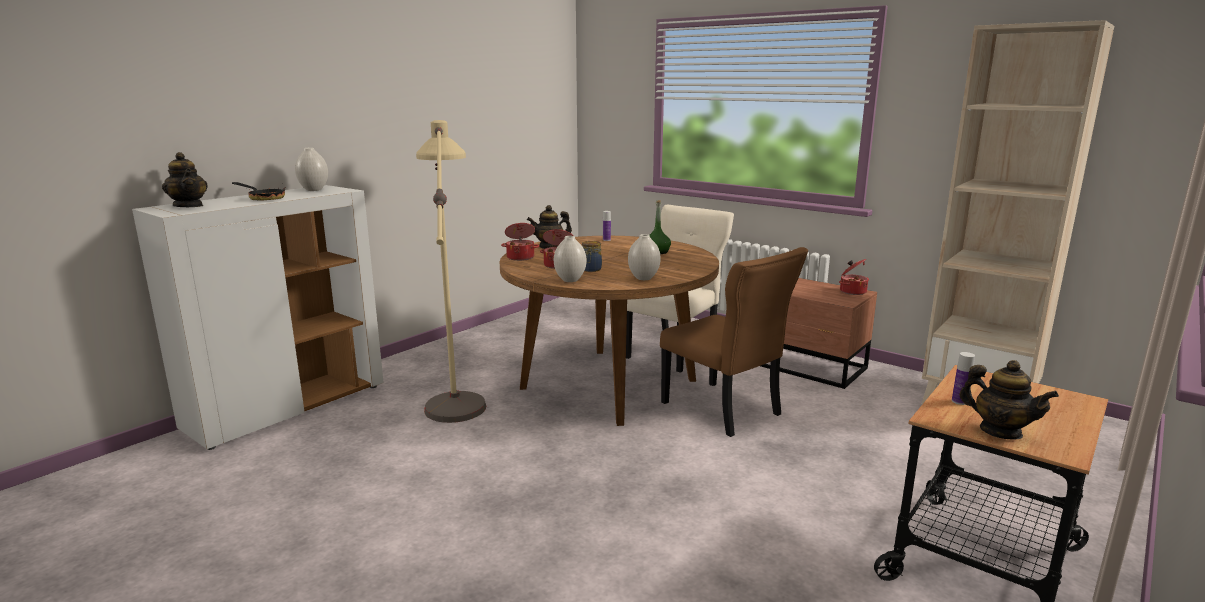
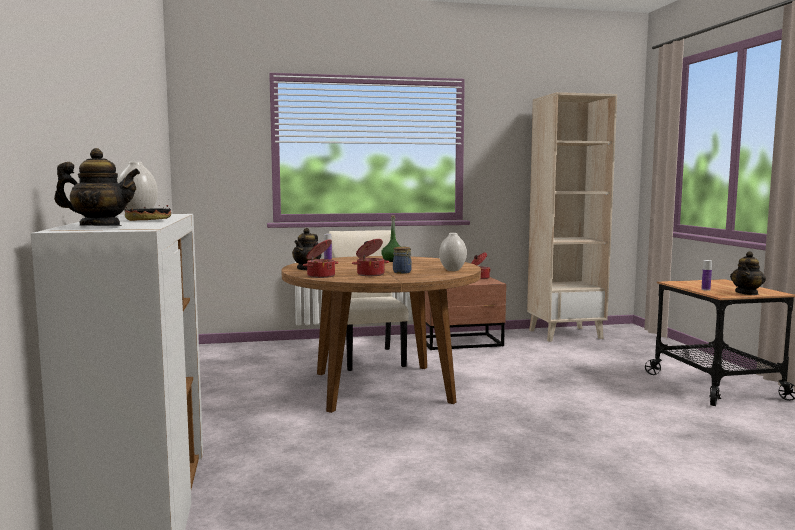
camera: 50 degrees left, 10 degrees down
beige floor lamp [416,120,486,423] -> none
white vase [554,236,586,282] -> none
brown chair [660,247,808,437] -> none
teapot [959,360,1059,440] -> teapot turned 135 degrees clockwise [730,251,766,295]

